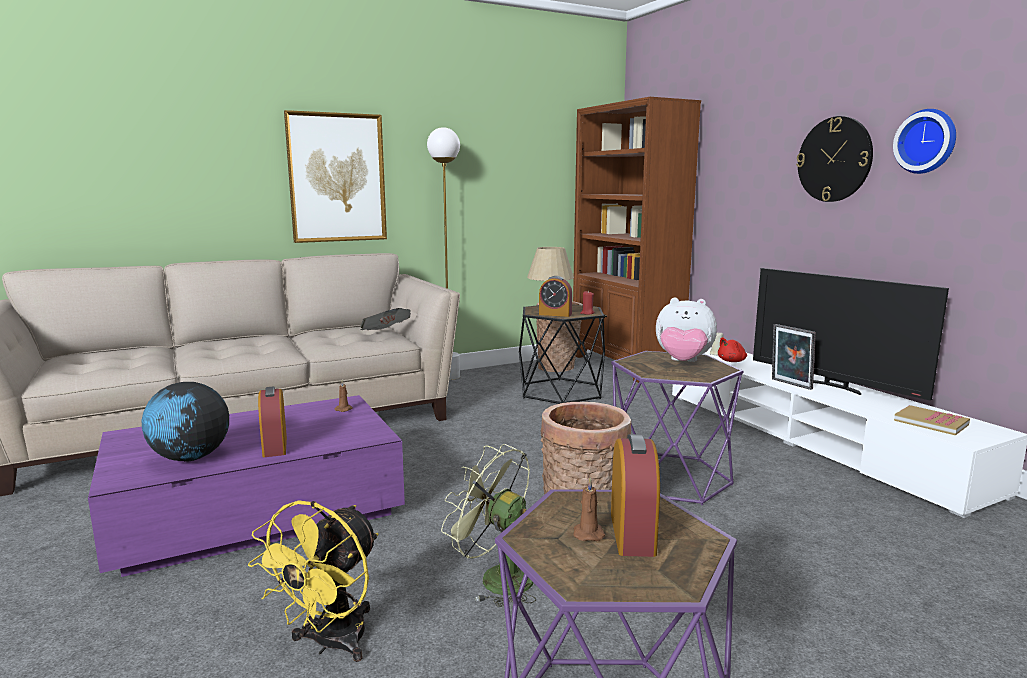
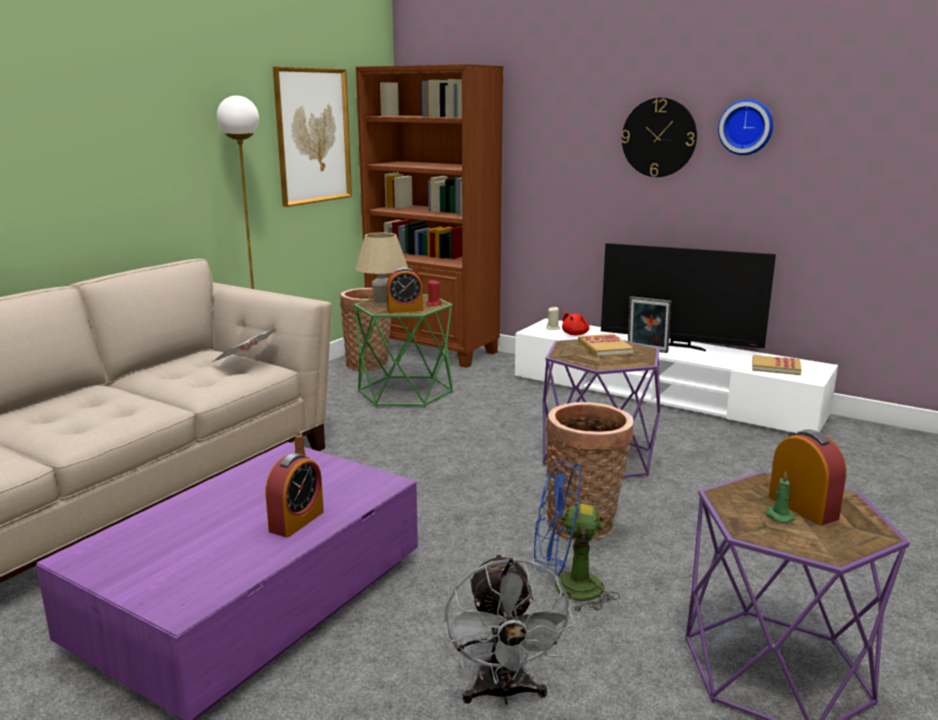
camera: 30 degrees left, 5 degrees up
globe [142,382,229,461] -> none
yellow fan [248,500,379,662] -> grey fan [444,553,575,705]
alarm clock [258,387,287,457] -> alarm clock turned 105 degrees counterclockwise [265,453,324,538]
picture [284,110,387,243] -> picture moved to [273,67,352,207]
green fan [441,444,536,607] -> blue fan [534,461,620,613]
black side table [519,304,605,404] -> green side table [353,294,453,407]
brown candle [573,477,605,541] -> green candle [765,472,795,523]
plush toy [656,297,717,362] -> book [578,334,634,357]

